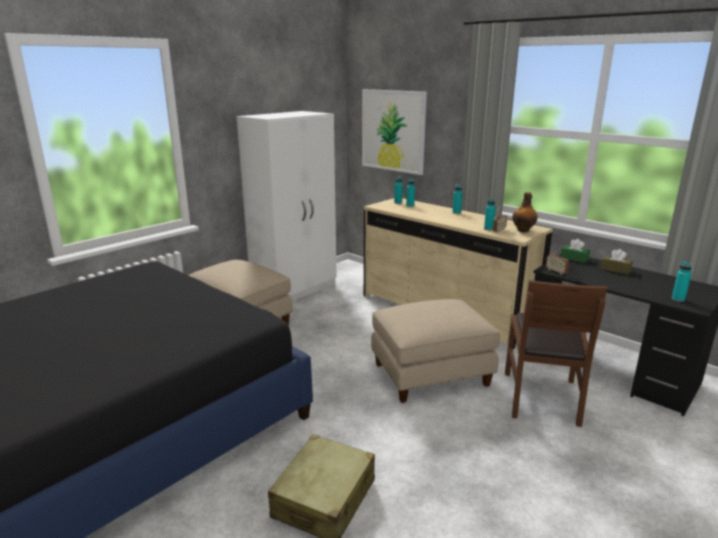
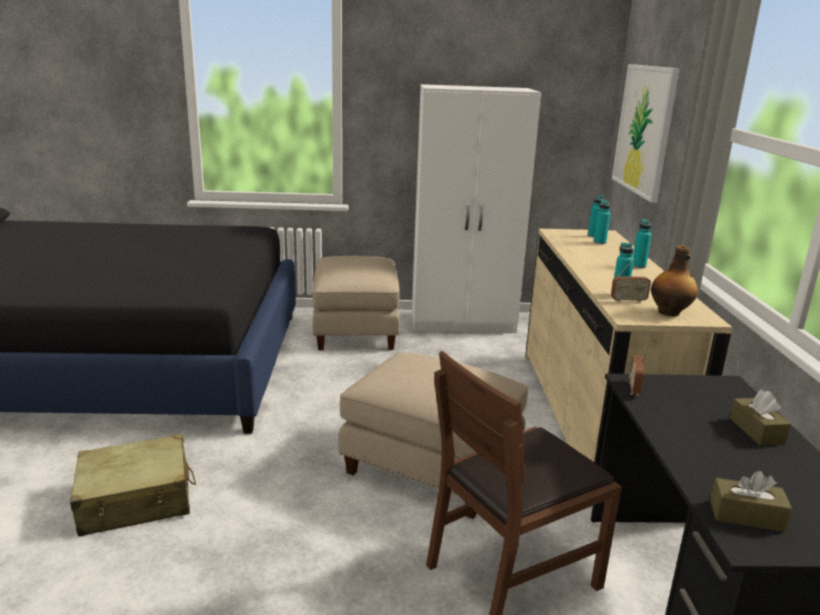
camera: 45 degrees right, 0 degrees up
green tissue box [561,239,590,263] -> none
turquoise bottle [672,261,691,302] -> brown tissue box [710,471,792,532]

